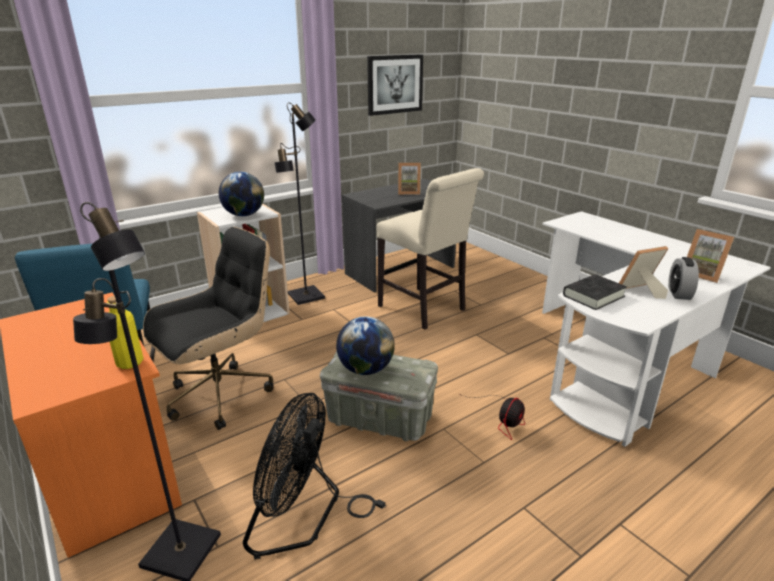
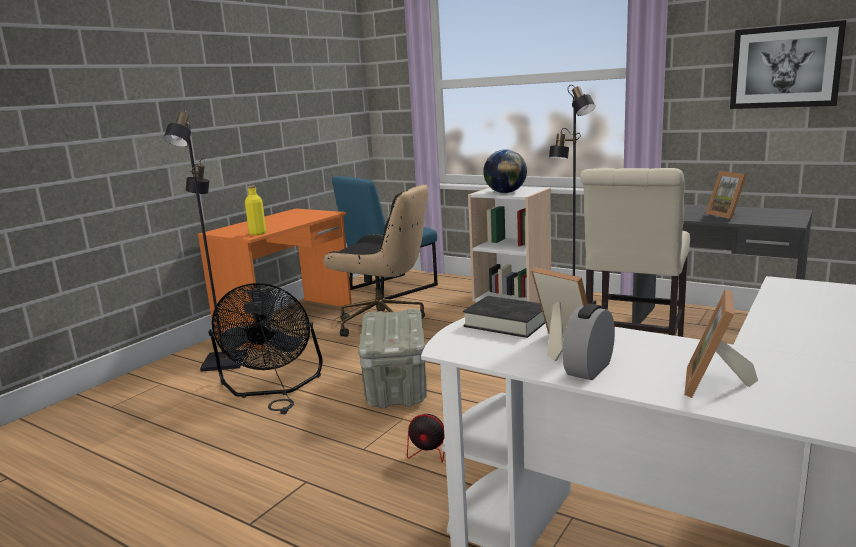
camera: 70 degrees right, 10 degrees down
globe [336,316,395,375] -> none
alarm clock [668,257,699,300] -> alarm clock turned 45 degrees counterclockwise [562,304,615,380]

